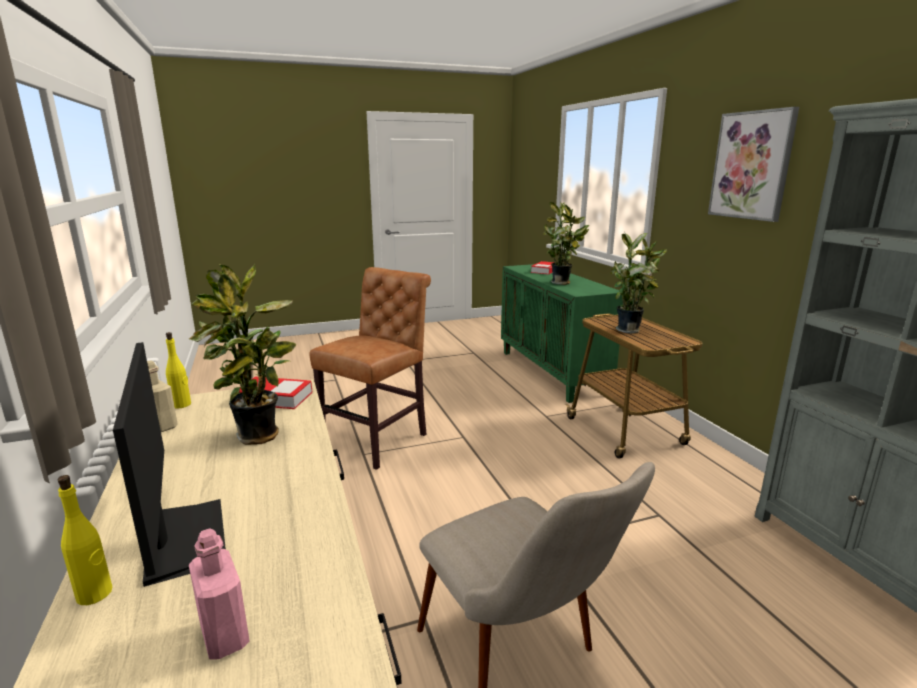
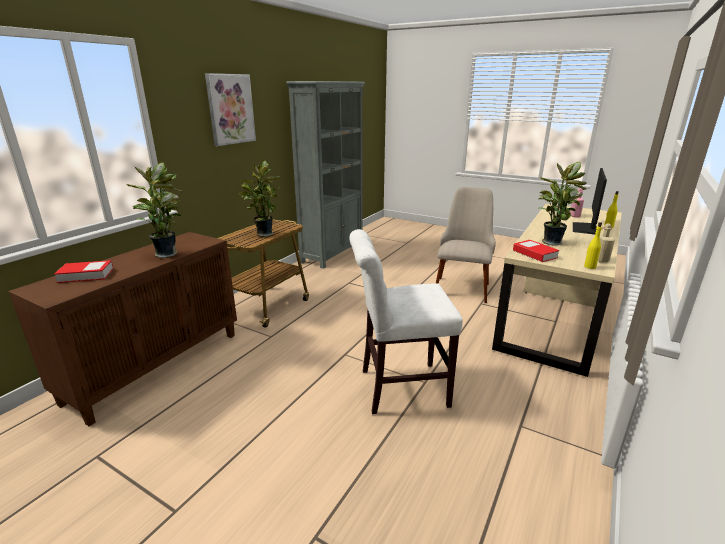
camera: 130 degrees left, 5 degrees up
brown chair [309,267,431,470] -> white chair [350,229,463,414]
green cabinet [501,264,625,403] -> brown cabinet [8,232,237,426]

